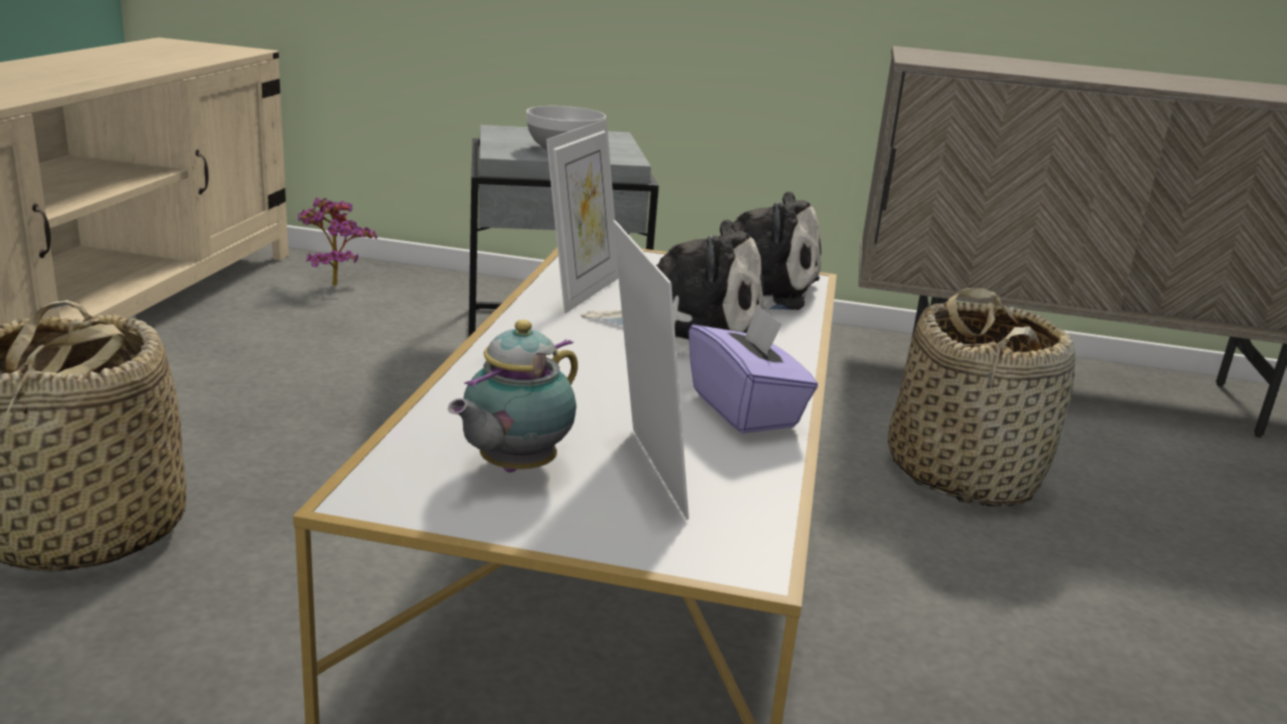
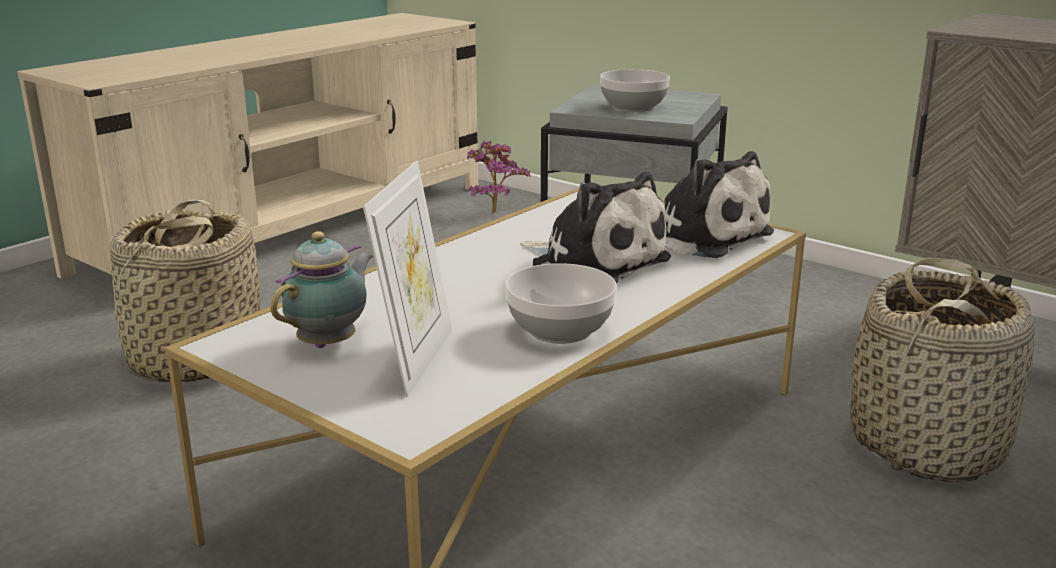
camera: 30 degrees right, 0 degrees up
teapot [448,320,578,472] -> teapot turned 150 degrees clockwise [271,231,373,348]
picture frame [546,119,619,314] -> none
purple tissue box [689,304,818,434] -> bowl [505,263,617,344]

